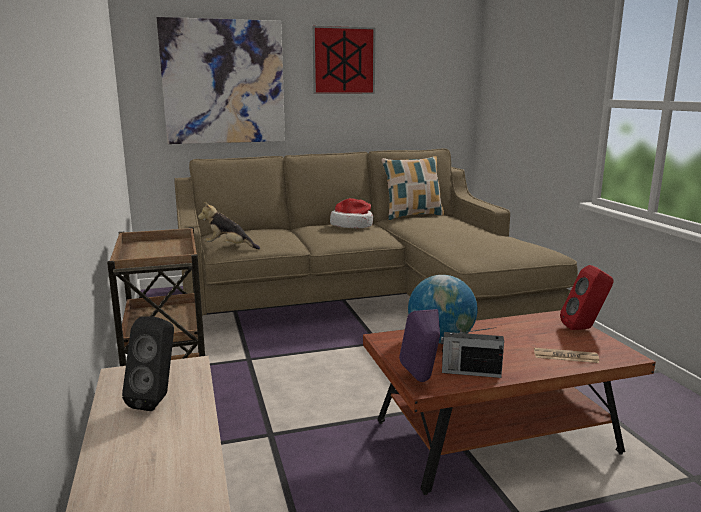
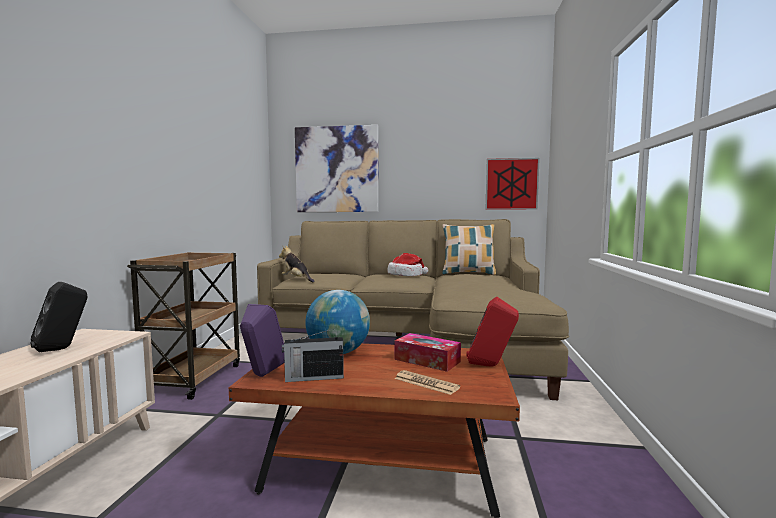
camera: 25 degrees right, 10 degrees down
picture [312,26,376,94] -> picture moved to [485,158,540,210]
radio [441,327,504,378] -> radio turned 45 degrees counterclockwise [282,328,344,382]
none -> tissue box [395,333,461,372]

